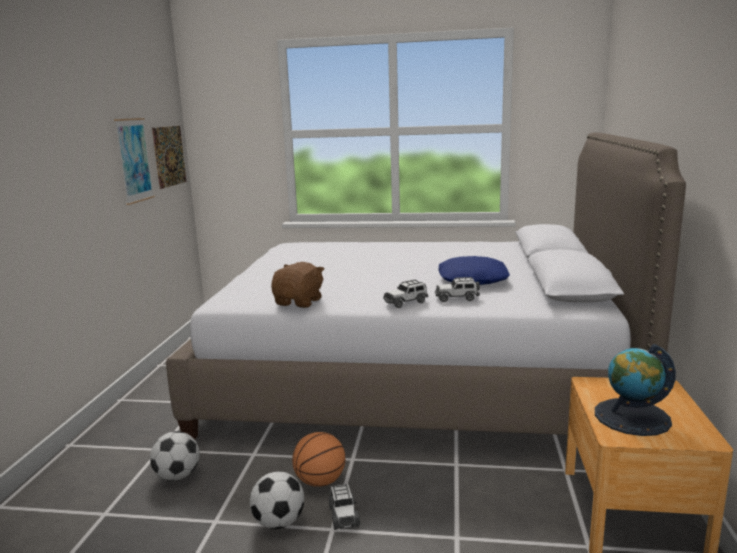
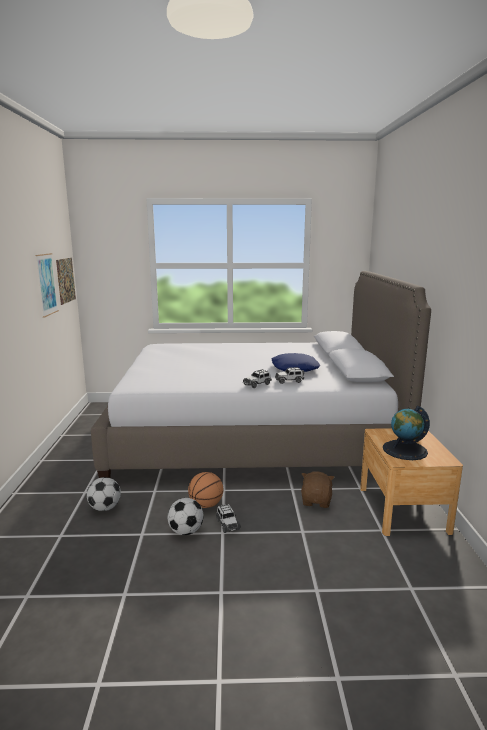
camera: 10 degrees left, 0 degrees up
brown plush toy [271,262,324,308] -> brown plush toy moved to [301,471,334,508]

